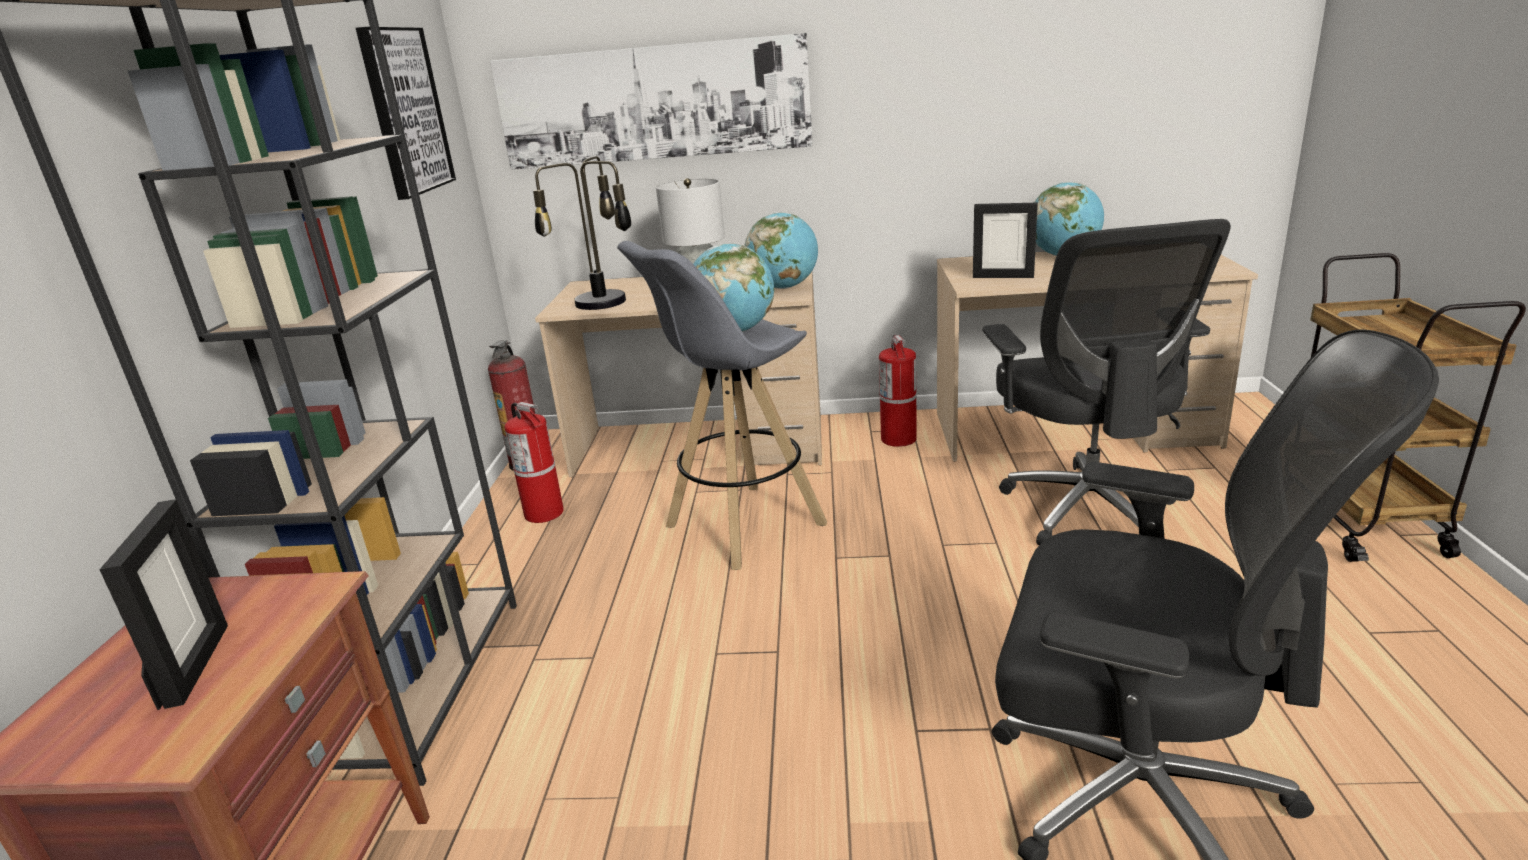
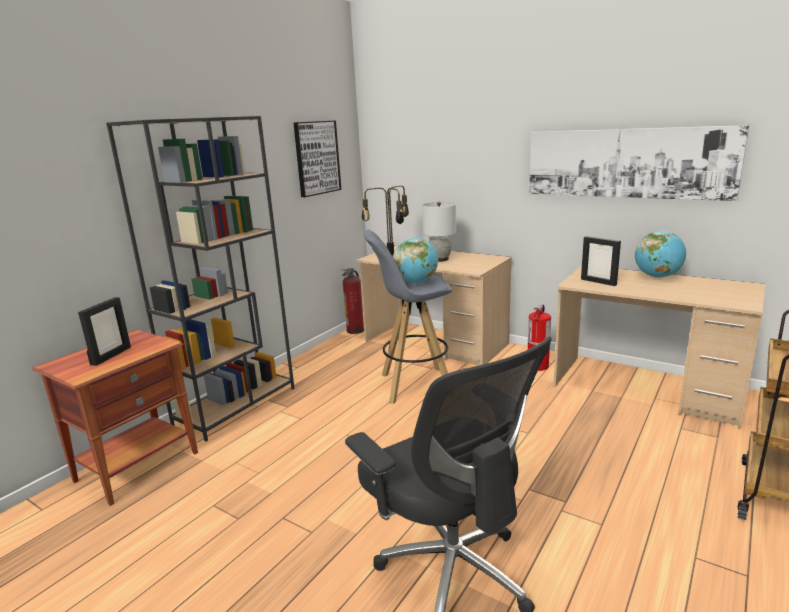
camera: 30 degrees right, 5 degrees down
picture [490,33,813,170] -> picture moved to [529,125,749,201]
fire extinguisher [505,402,564,523] -> none
globe [744,213,818,289] -> none
office chair [982,219,1231,545] -> none

